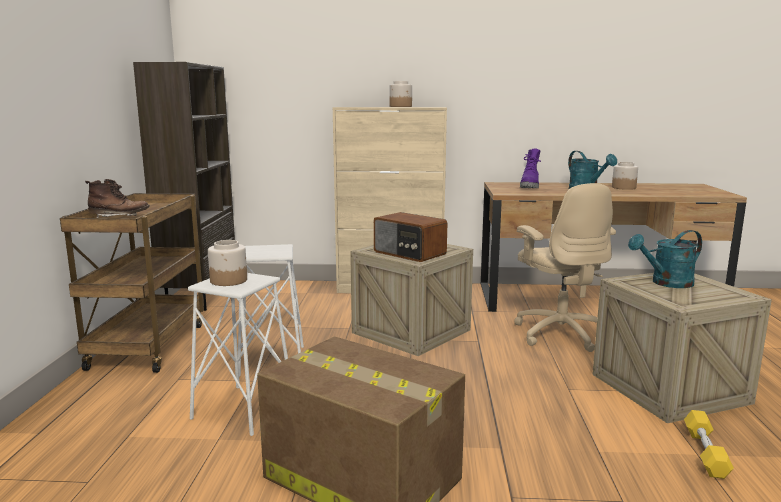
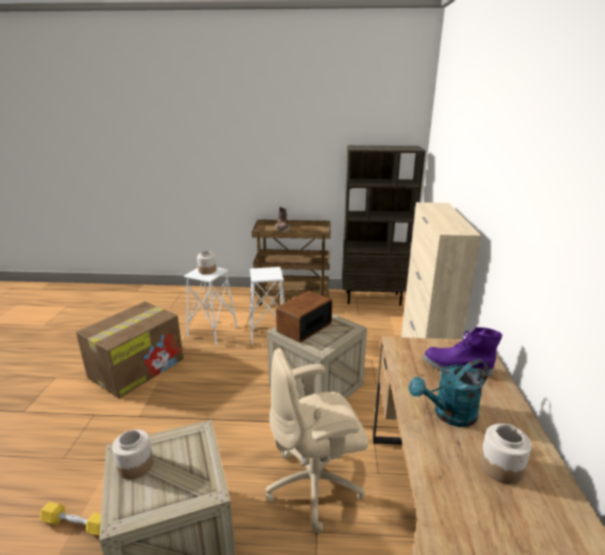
camera: 90 degrees right, 10 degrees up
jar [389,81,412,107] -> jar moved to [112,429,153,480]
turquoise watering can [628,230,702,288] -> none

